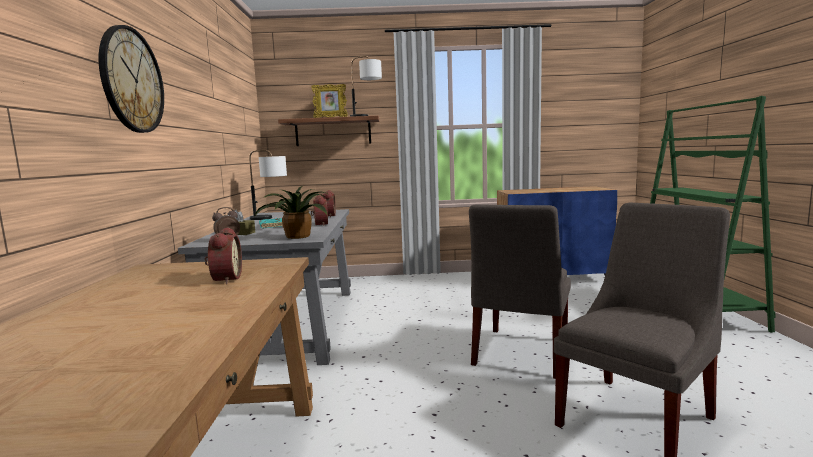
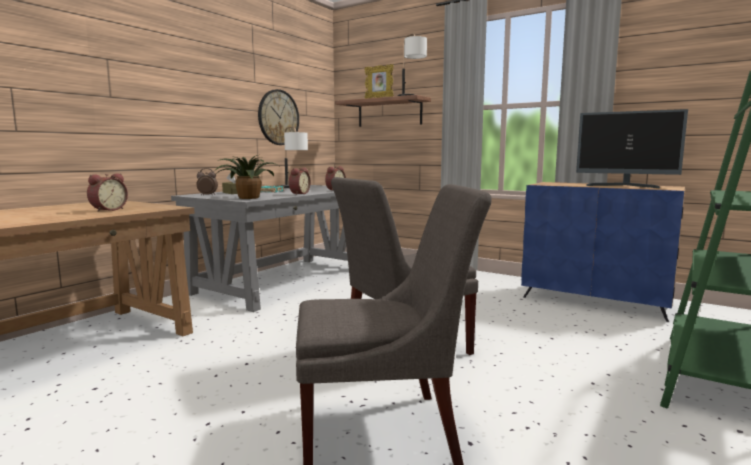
camera: 35 degrees right, 0 degrees up
wall clock [99,25,164,133] -> wall clock moved to [258,89,299,145]
none -> monitor [576,109,688,189]

